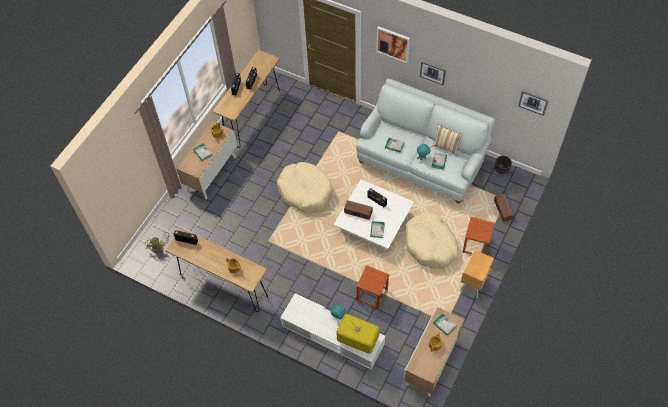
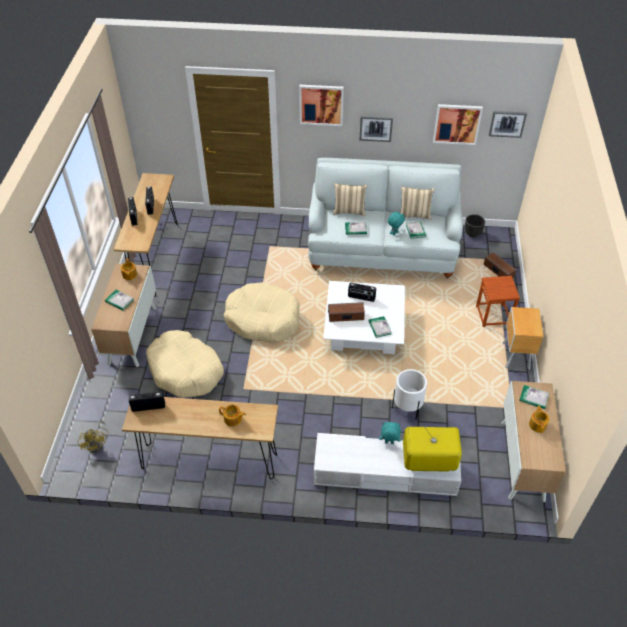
camera: 25 degrees left, 10 degrees down
brown stool [356,265,389,310] -> white planter [392,369,427,419]
beige dog bed [405,212,458,269] -> beige dog bed moved to [146,330,224,398]
none -> beige pillow [333,183,367,216]
none -> picture [433,104,483,145]

